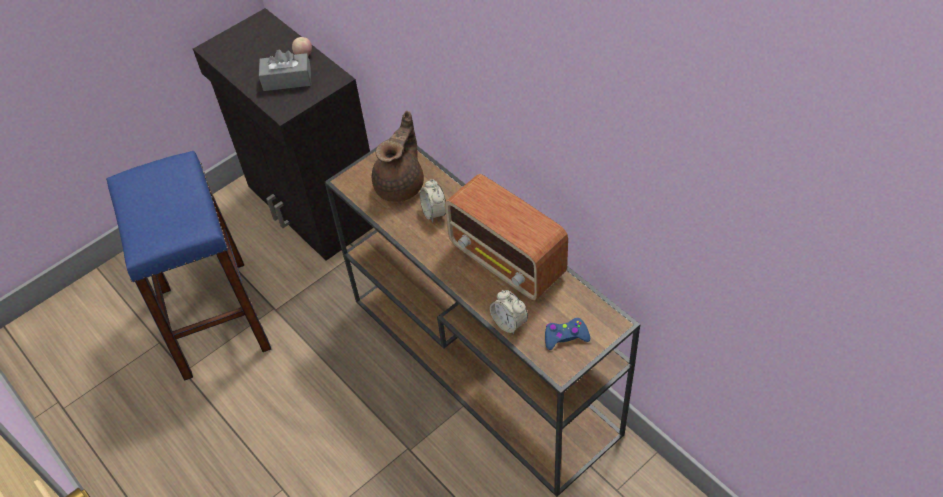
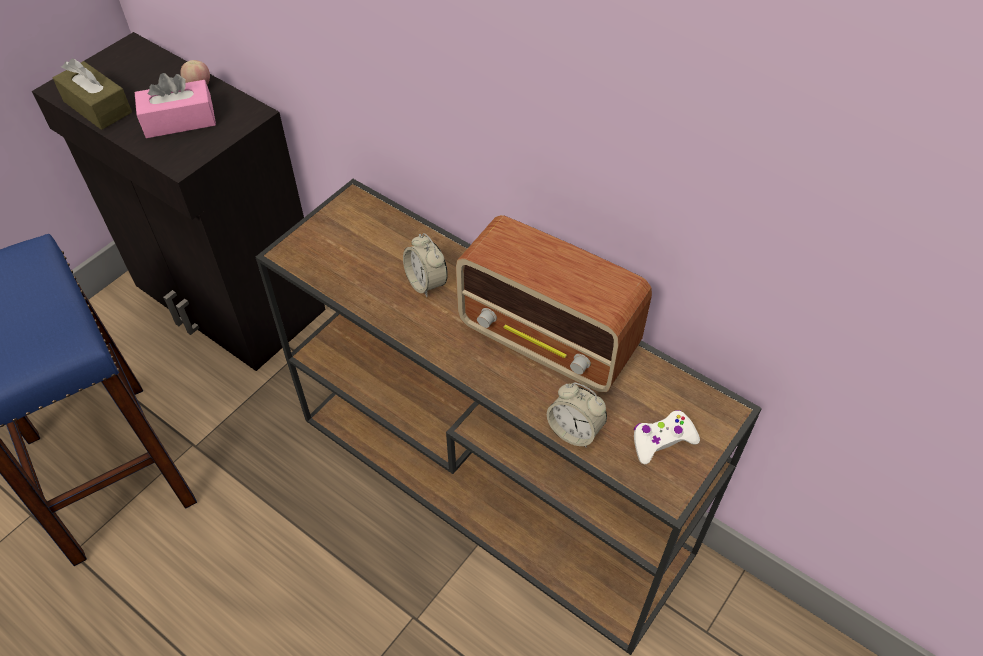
camera: 15 degrees left, 0 degrees up
grey tissue box [259,50,311,91] -> pink tissue box [135,73,216,138]
brown teapot [372,111,424,202] -> none
blue game controller [545,318,590,350] -> white game controller [634,410,700,464]
none -> brown tissue box [53,59,132,130]

